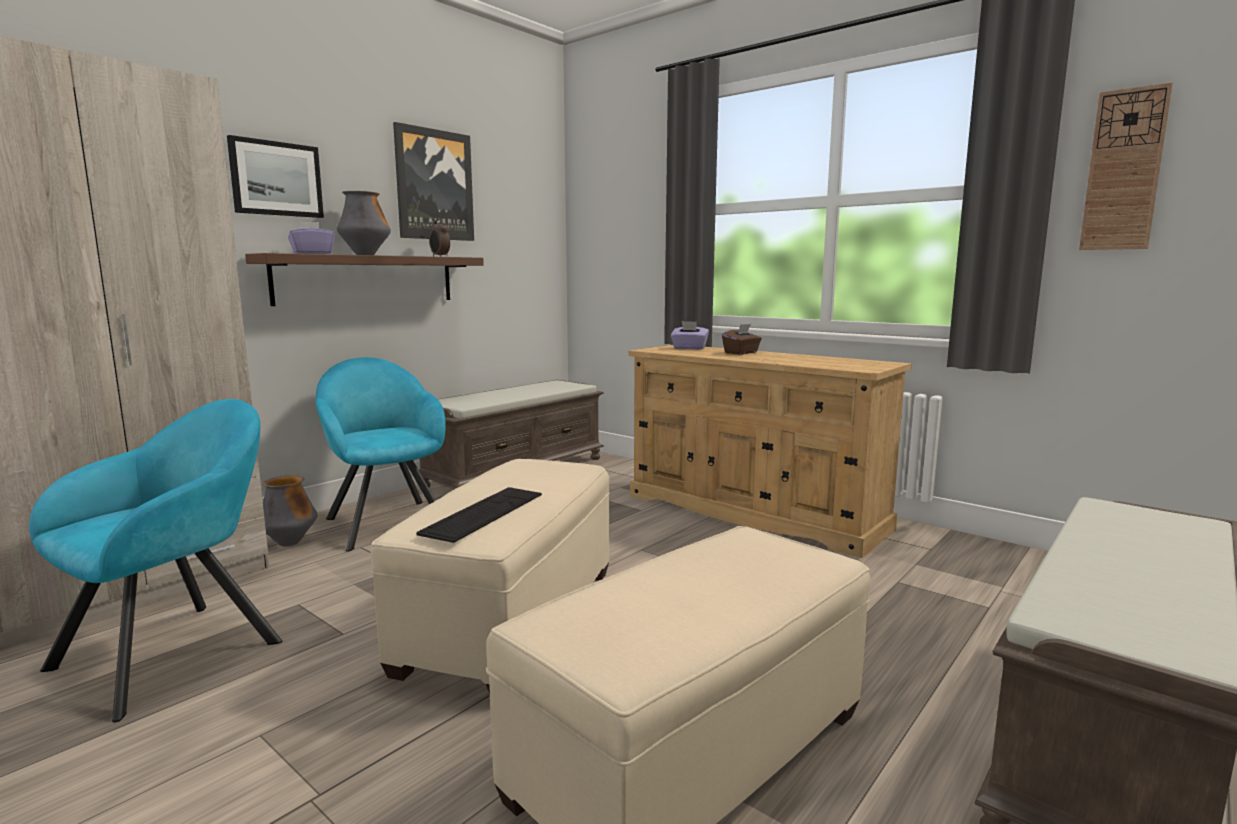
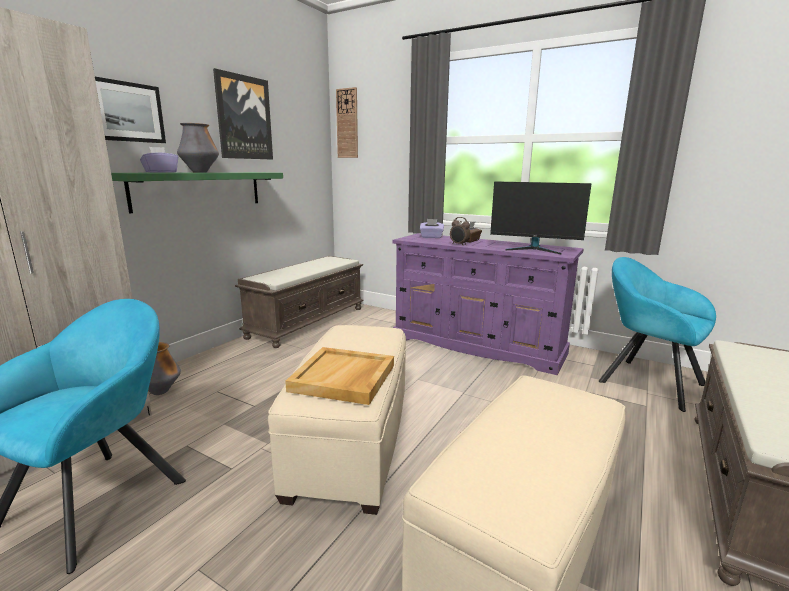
camera: 10 degrees left, 5 degrees up
brown shelf [245,253,484,306] -> green shelf [111,172,283,213]
turquoise armchair [315,357,446,552] -> turquoise armchair moved to [598,257,716,412]
keyboard [416,487,542,543] -> beige tray [285,347,394,405]
alarm clock [429,219,450,257] -> alarm clock moved to [450,217,470,246]
beige dresser [628,345,912,558] -> purple dresser [392,233,584,375]
wall clock [1079,82,1173,250] -> wall clock moved to [336,87,358,158]
none -> monitor [490,181,592,254]

